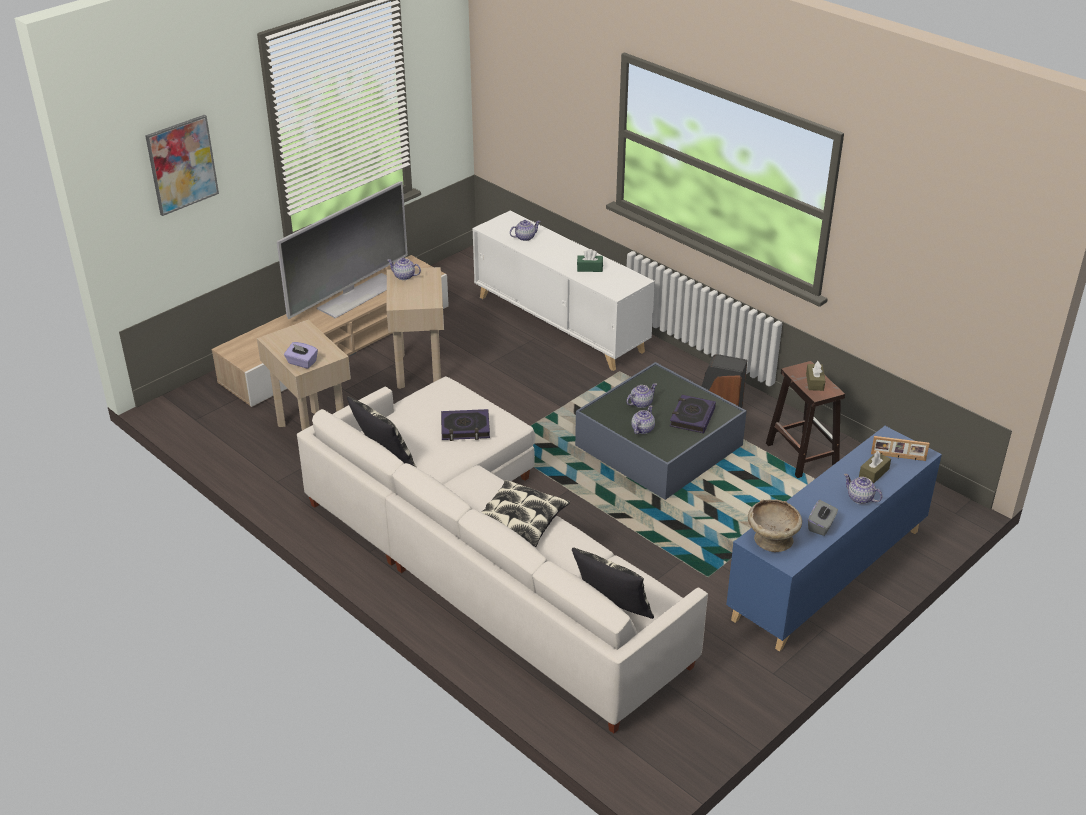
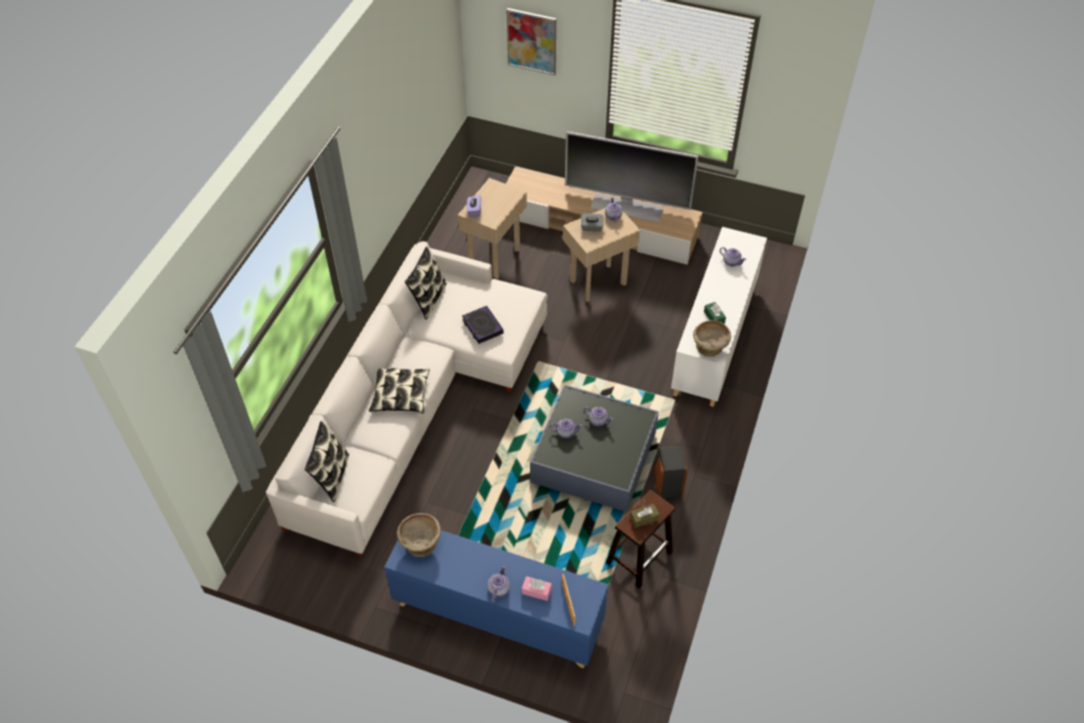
camera: 65 degrees right, 15 degrees up
book [670,395,716,434] -> none
grey tissue box [808,500,838,536] -> grey tissue box moved to [581,214,604,232]
brown tissue box [859,451,891,483] -> pink tissue box [522,576,552,601]
none -> beige bowl [693,320,731,357]

